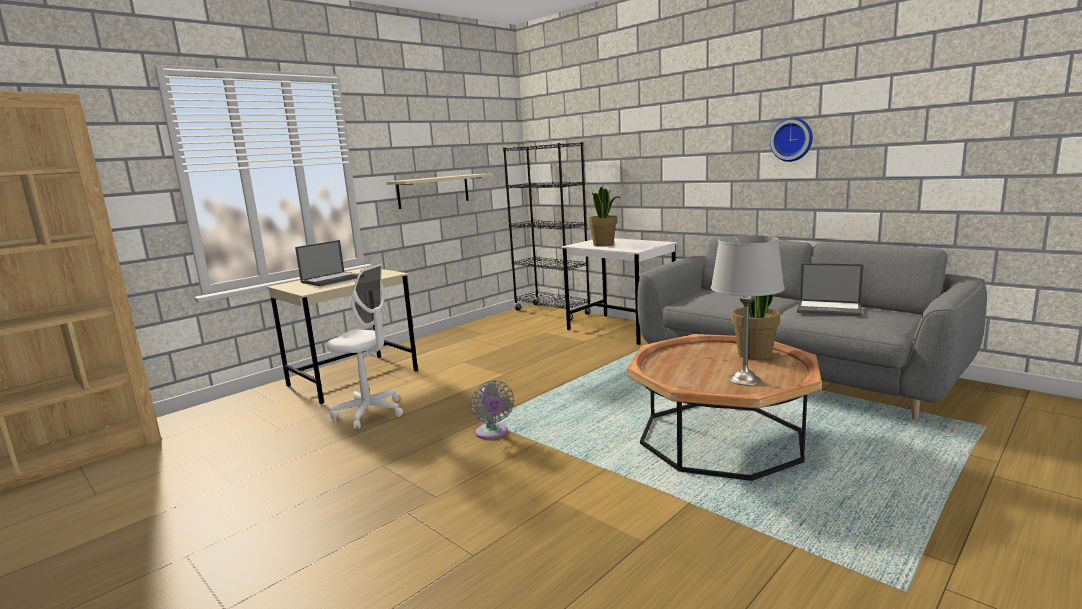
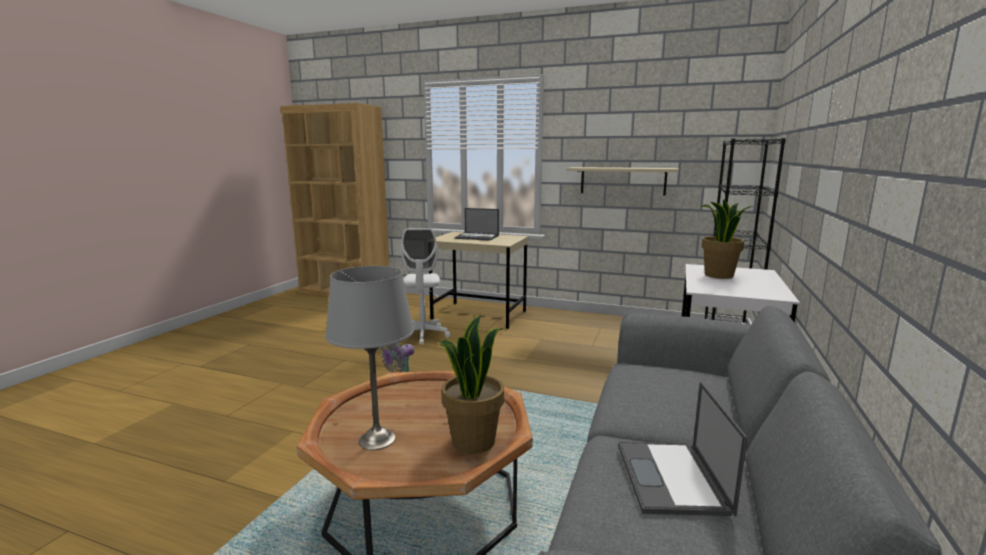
camera: 65 degrees right, 0 degrees up
wall clock [770,118,813,162] -> none

